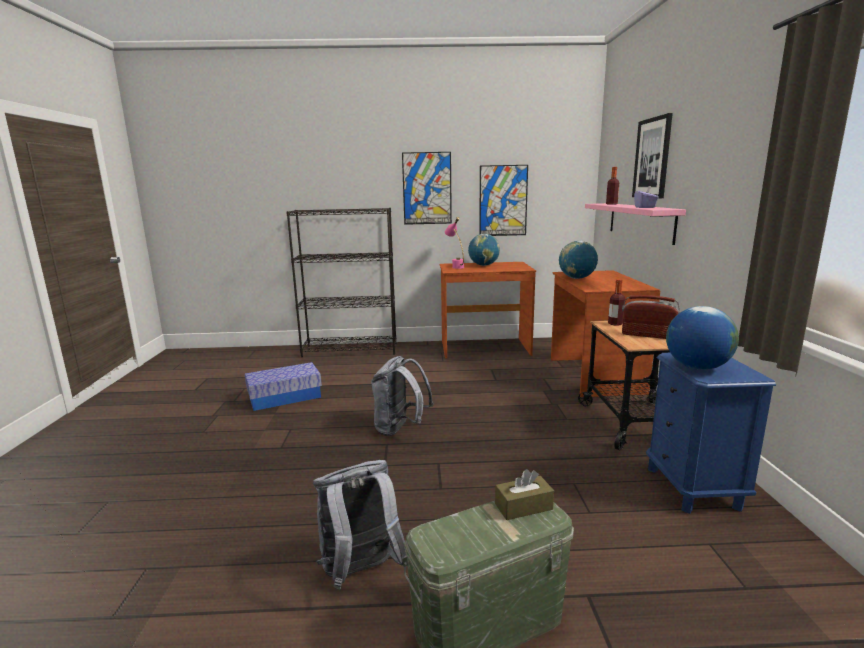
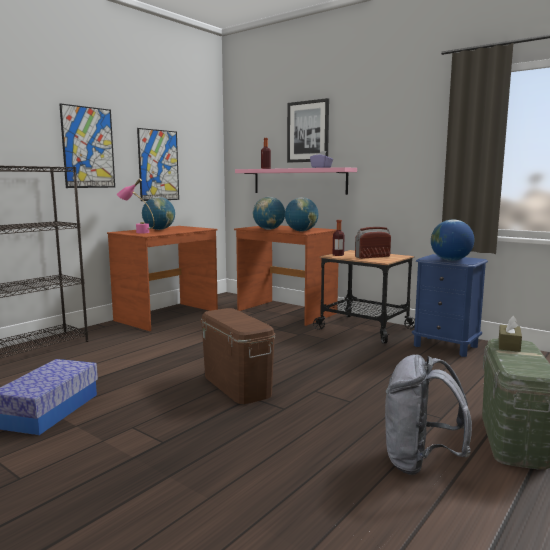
camera: 50 degrees left, 5 degrees down
grey backpack [371,356,434,436] -> brown storage box [201,308,275,404]
none -> globe [285,197,319,232]

